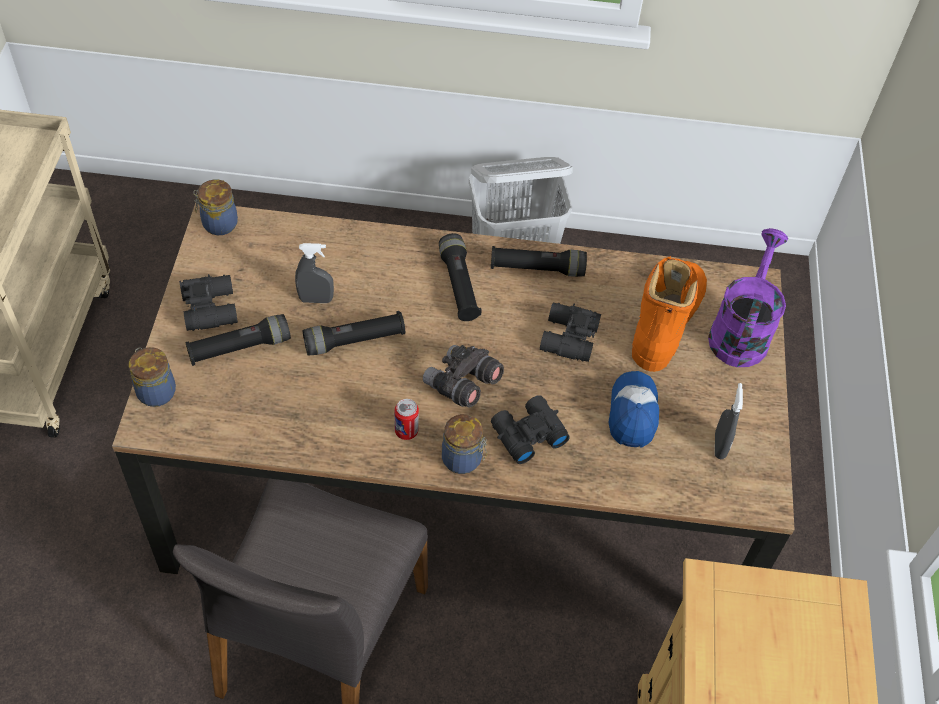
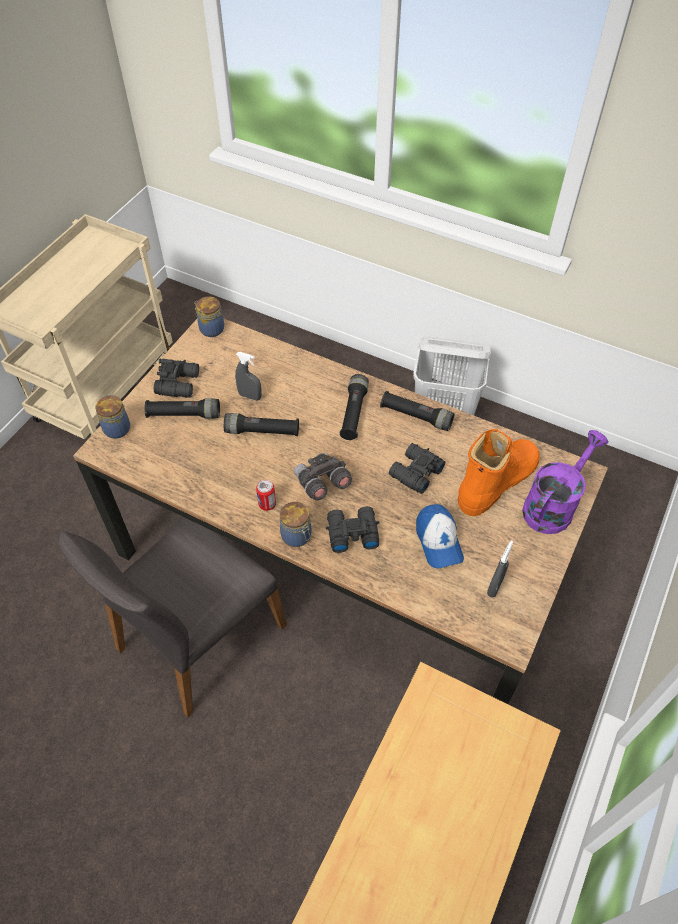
camera: 25 degrees right, 0 degrees up
cap [608,371,659,447] -> cap turned 135 degrees clockwise [416,504,464,569]

